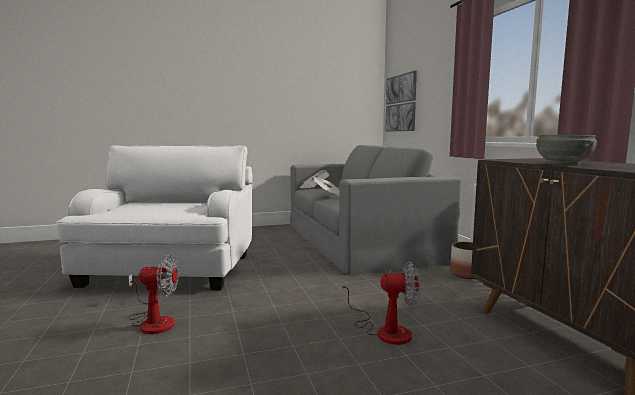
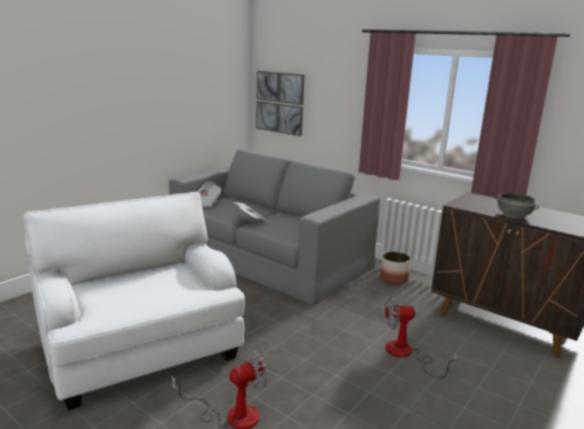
camera: 35 degrees left, 10 degrees up
fan [342,262,420,345] -> fan turned 150 degrees counterclockwise [385,296,457,378]

